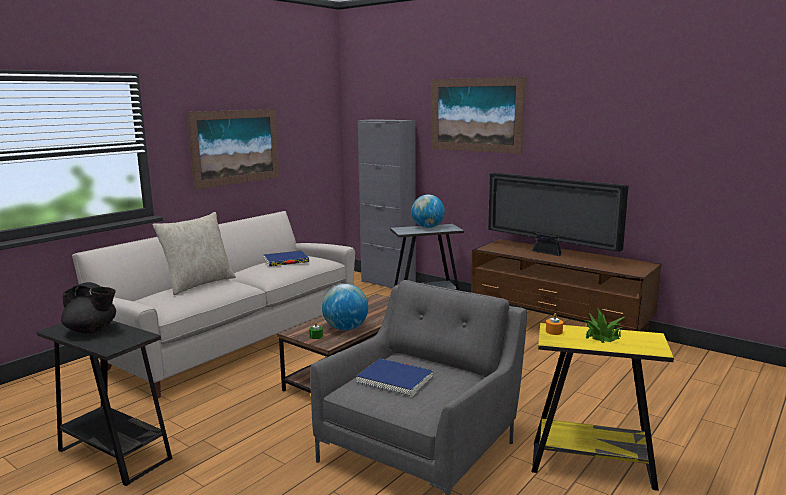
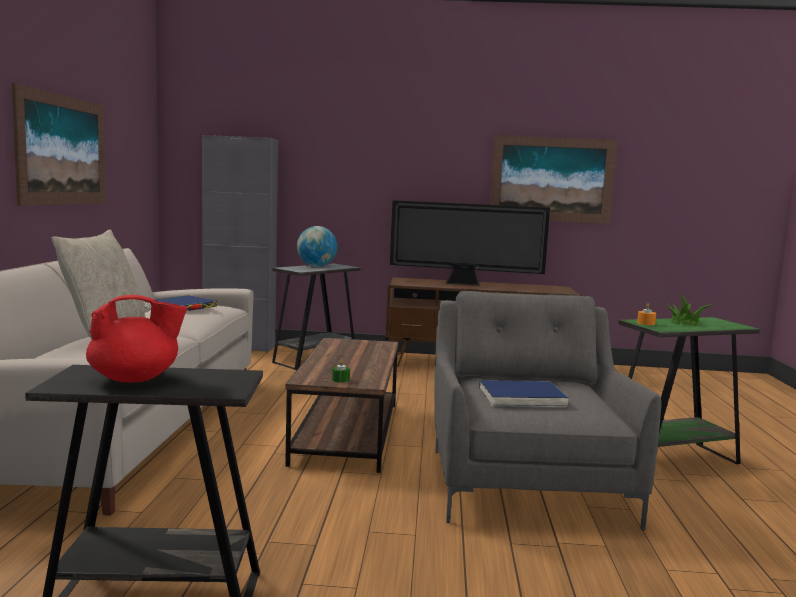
camera: 35 degrees left, 5 degrees down
black teapot [61,282,116,334] -> red teapot [86,295,188,383]
globe [322,284,368,331] -> none
picture [431,77,525,154] -> picture moved to [490,135,618,224]
yellow side table [532,323,674,491] -> green side table [618,317,760,464]

